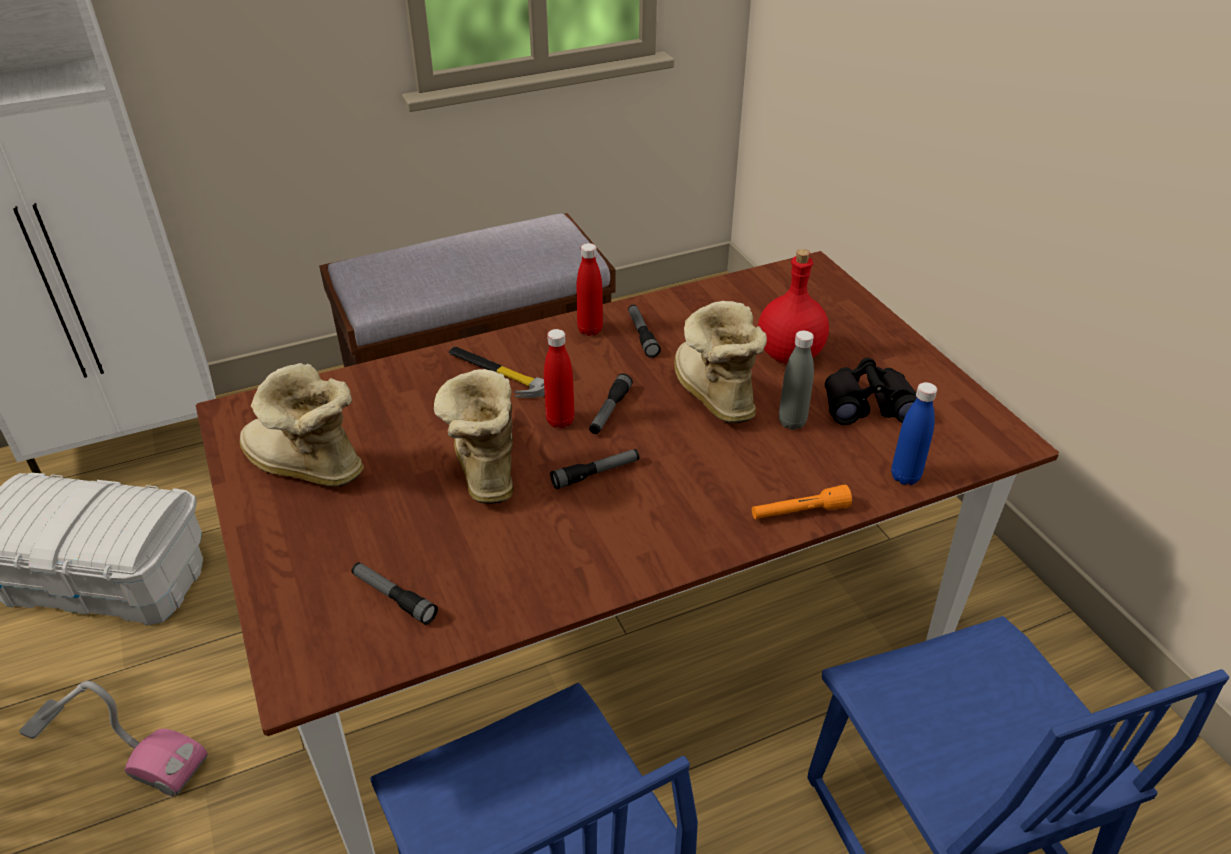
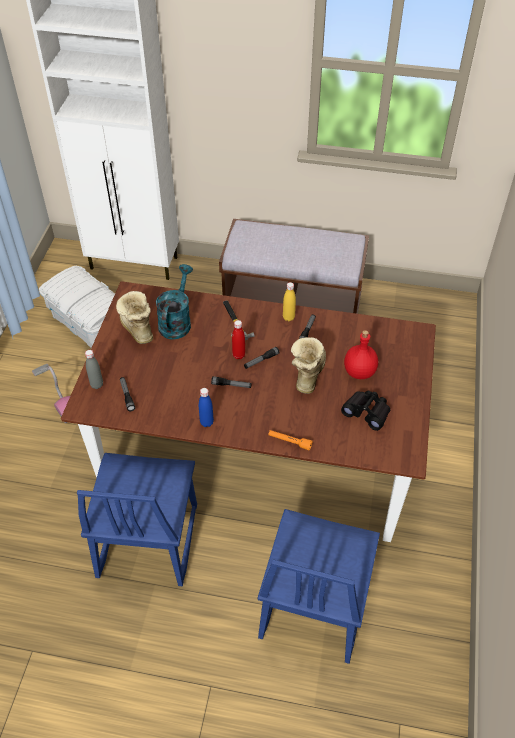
camera: 35 degrees right, 10 degrees up
boot [434,369,513,504] -> none
red bottle [576,243,603,336] -> yellow bottle [283,282,296,321]
grey bottle [779,330,814,430] -> grey bottle moved to [85,350,103,389]
blue bottle [891,382,937,485] -> blue bottle moved to [199,388,214,427]
none -> turquoise watering can [156,264,193,340]

